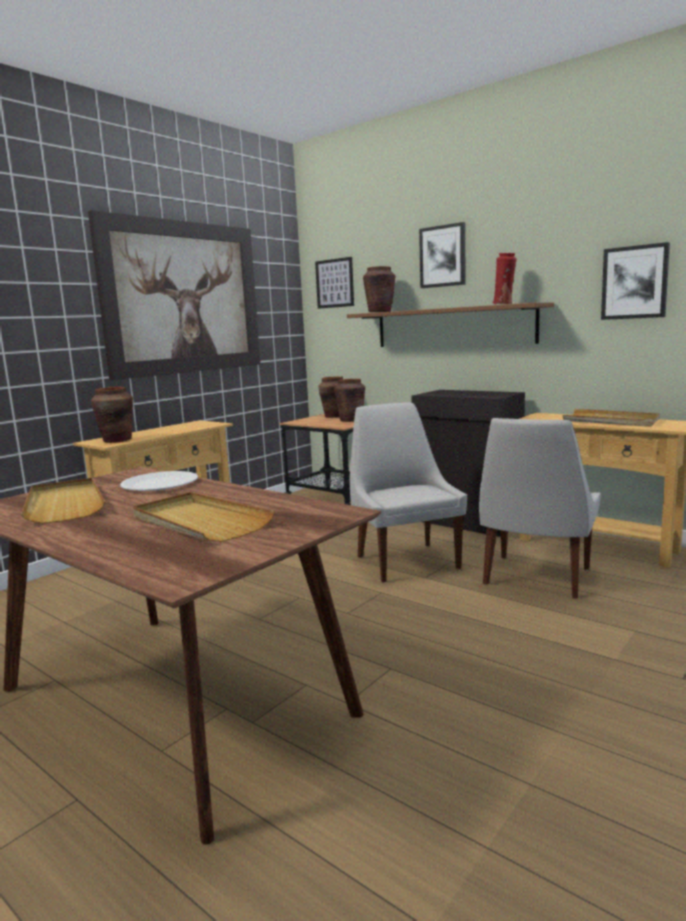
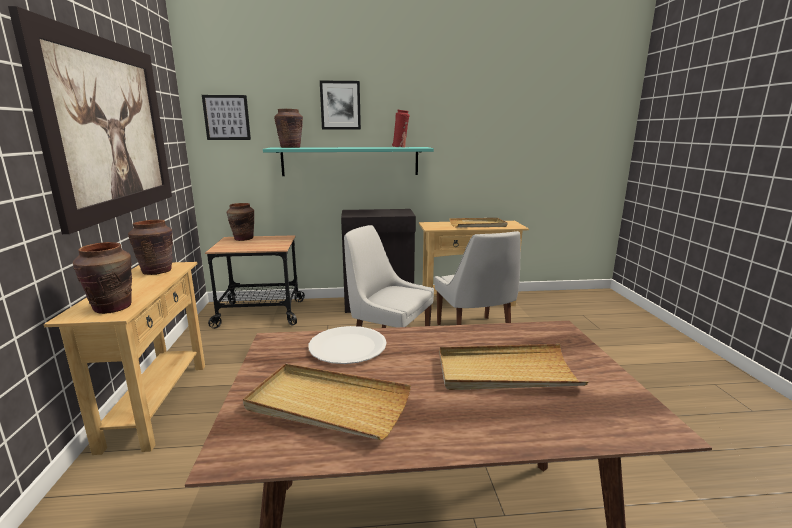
camera: 45 degrees left, 5 degrees up
brown vase [334,379,365,422] -> brown vase moved to [128,220,173,275]
brown shelf [347,302,554,347] -> turquoise shelf [263,147,434,176]
picture [601,242,670,320] -> none

